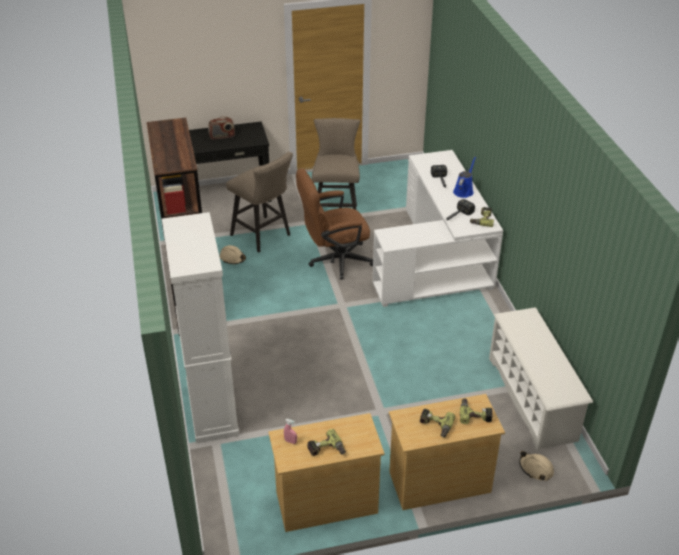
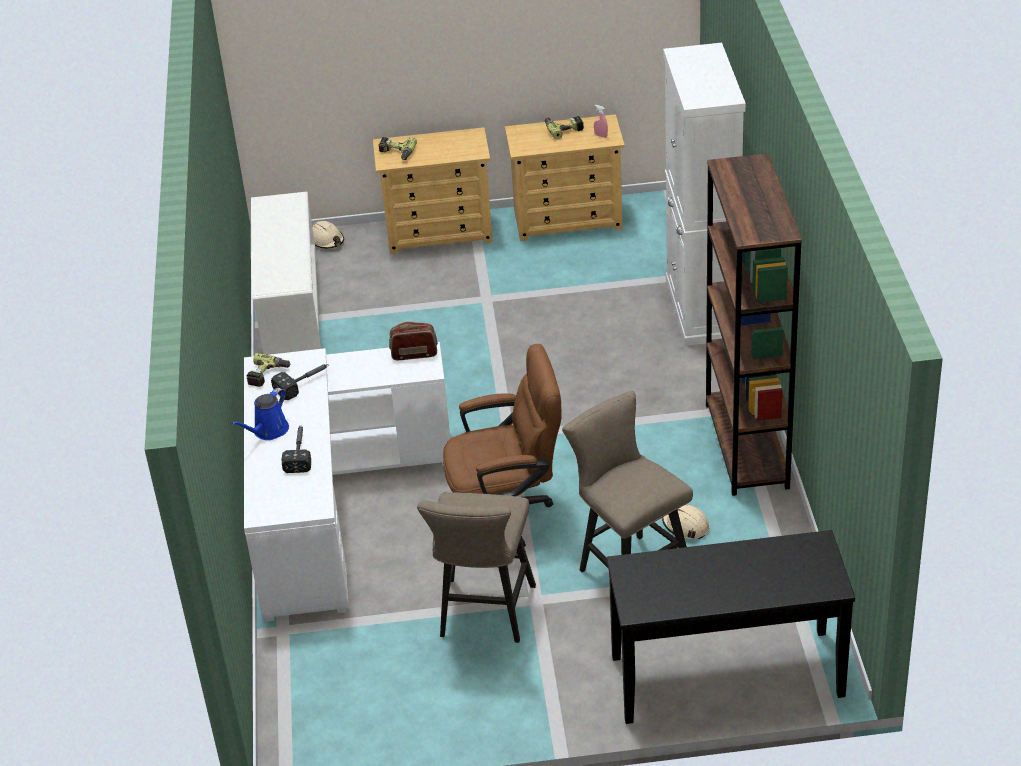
camera: 170 degrees left, 0 degrees up
radio [208,116,235,139] -> radio moved to [389,321,438,360]
power drill [420,409,455,438] -> none

